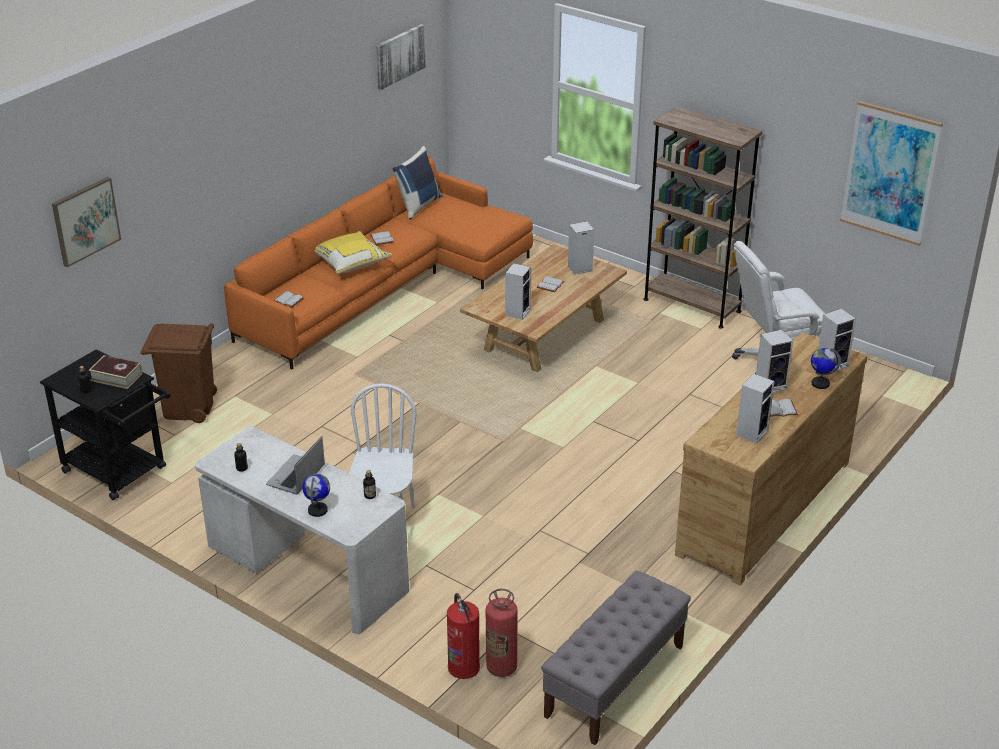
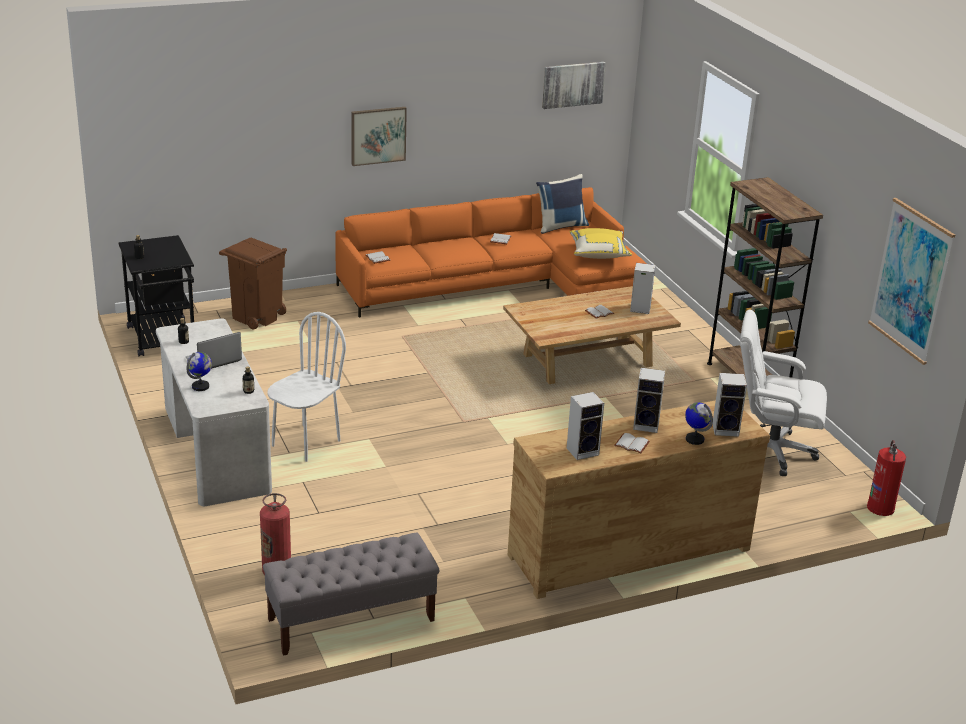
camera: 30 degrees right, 5 degrees down
picture [52,177,121,267] -> picture moved to [351,107,407,166]
book [89,355,142,389] -> none
yellow pillow [315,231,392,275] -> yellow pillow moved to [570,228,632,259]
fire extinguisher [447,593,480,679] -> fire extinguisher moved to [867,440,906,516]
speaker [505,263,531,320] -> none

